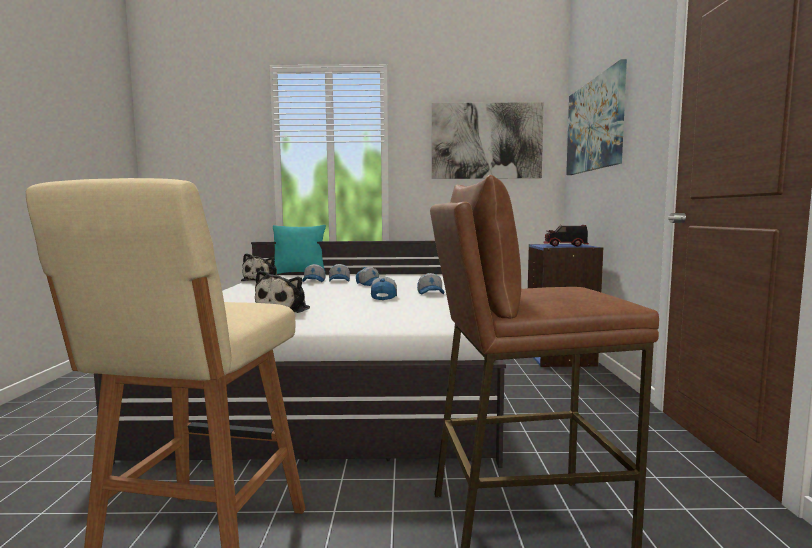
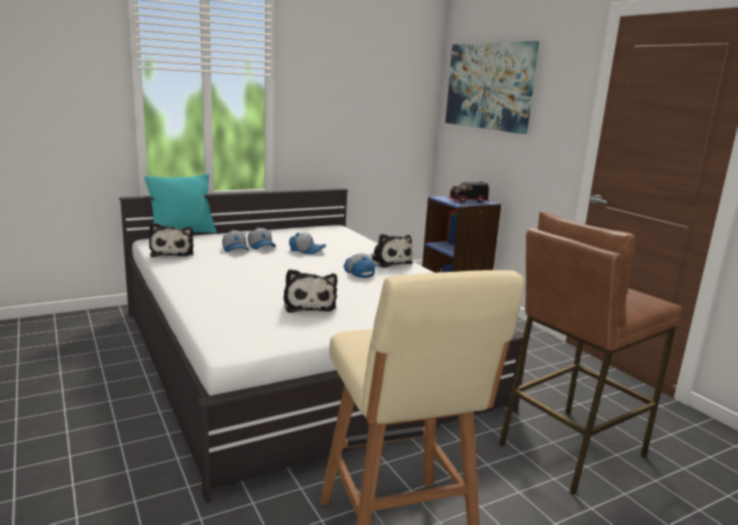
camera: 30 degrees left, 10 degrees up
cap [417,273,444,295] -> plush toy [370,234,413,268]
picture [432,102,544,179] -> none

